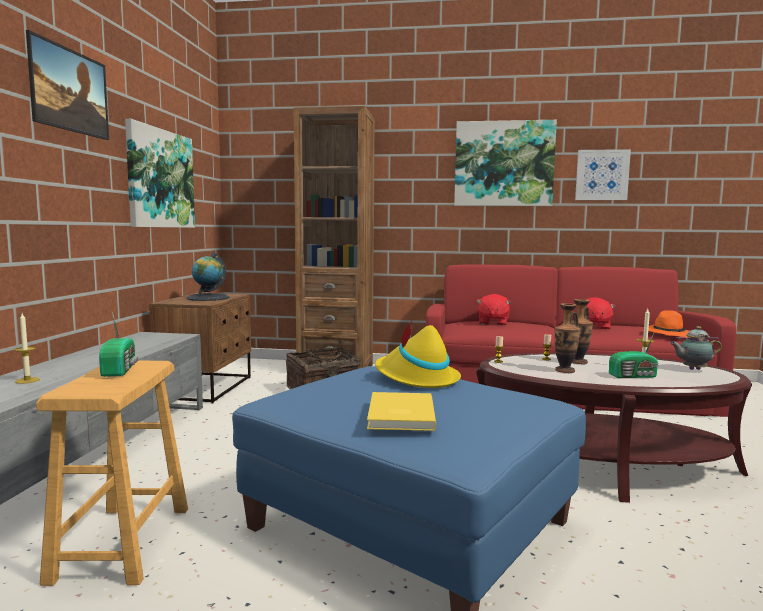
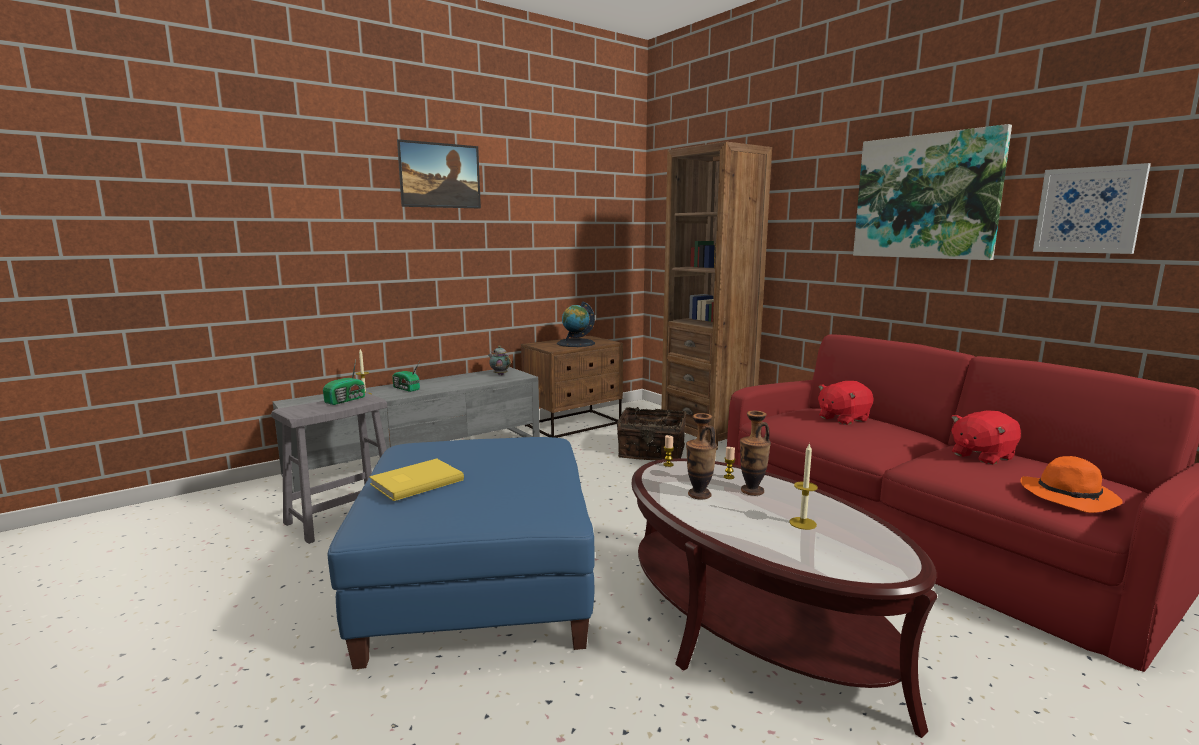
camera: 45 degrees right, 5 degrees up
brown stool [36,361,188,586] -> grey stool [271,392,387,544]
picture [125,119,195,228] -> none
yellow hat [375,320,461,388] -> none
radio [609,333,658,378] -> radio moved to [392,361,420,392]
teapot [670,326,722,370] -> teapot moved to [489,346,511,375]

